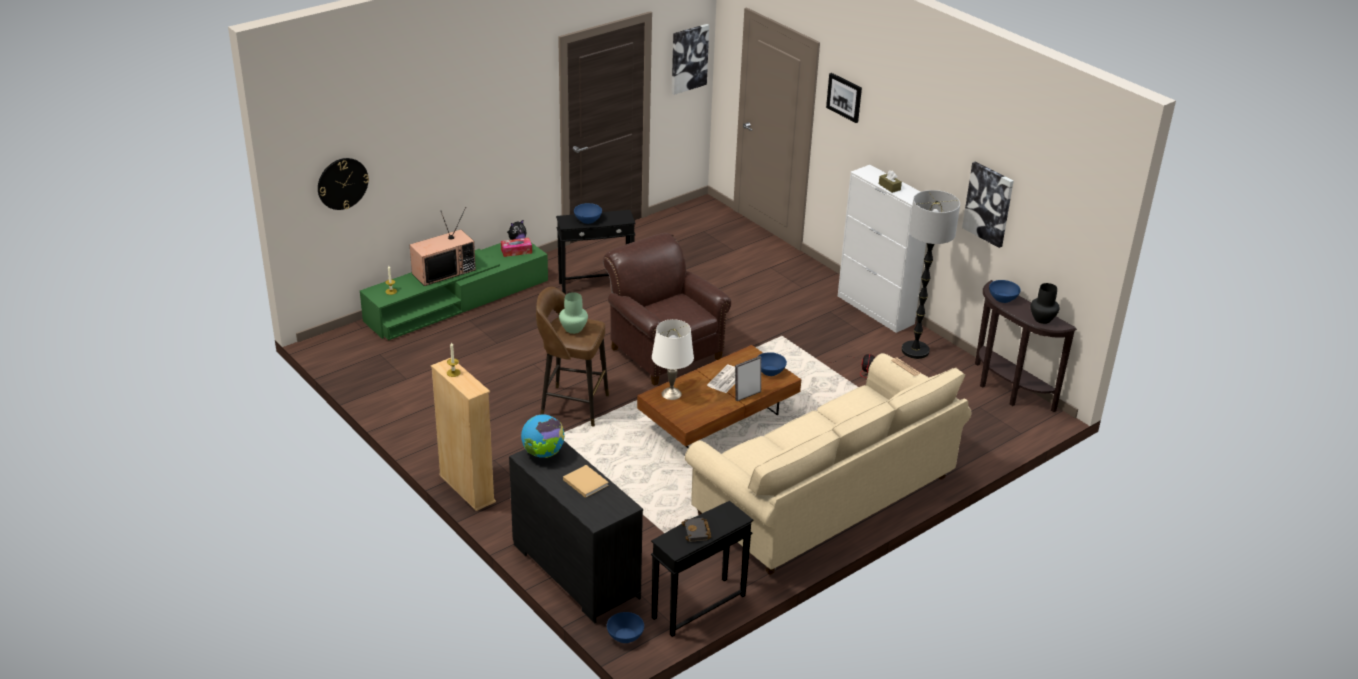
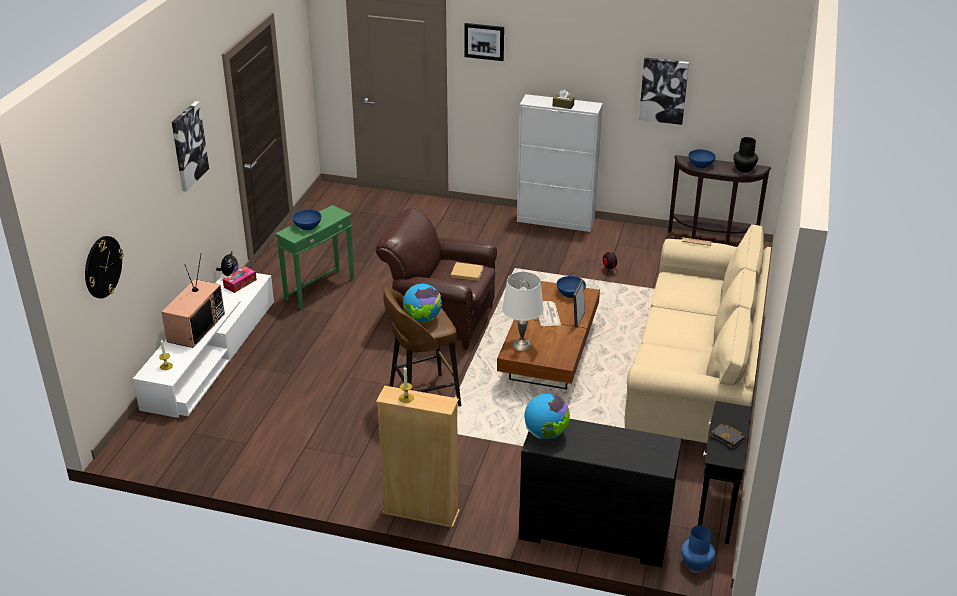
camera: 35 degrees left, 0 degrees up
green tv stand [360,243,548,341] -> white tv stand [133,273,274,418]
black side table [556,210,636,294] -> green side table [275,205,354,309]
green vase [559,292,588,334] -> globe [403,284,442,323]
beige book [563,465,609,498] -> beige book moved to [451,262,484,281]
blue bowl [607,612,644,643] -> blue vase [681,525,715,571]
picture [672,24,709,95] -> picture moved to [172,101,209,191]
floor lamp [902,190,960,359] -> none

